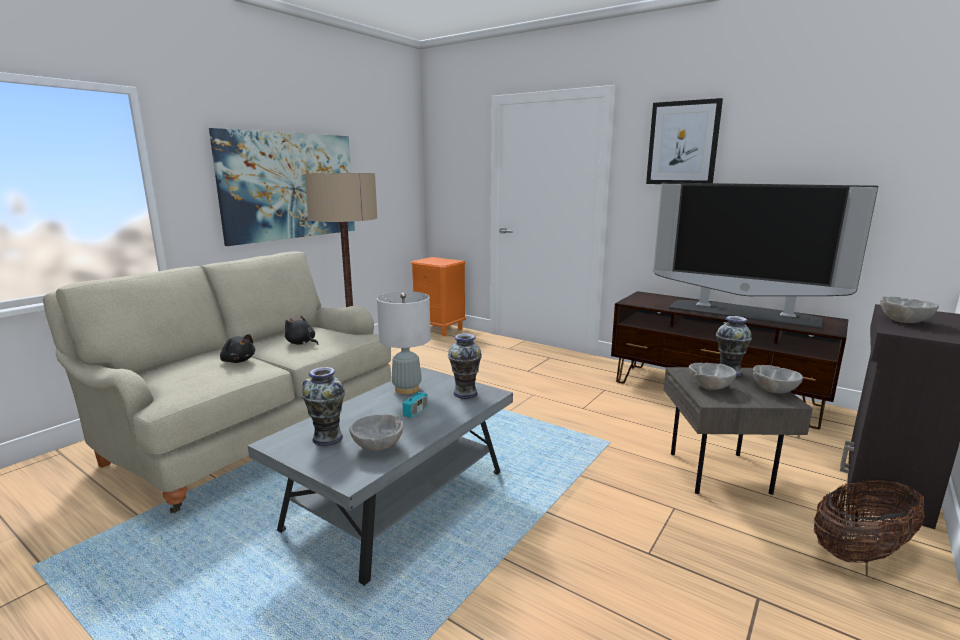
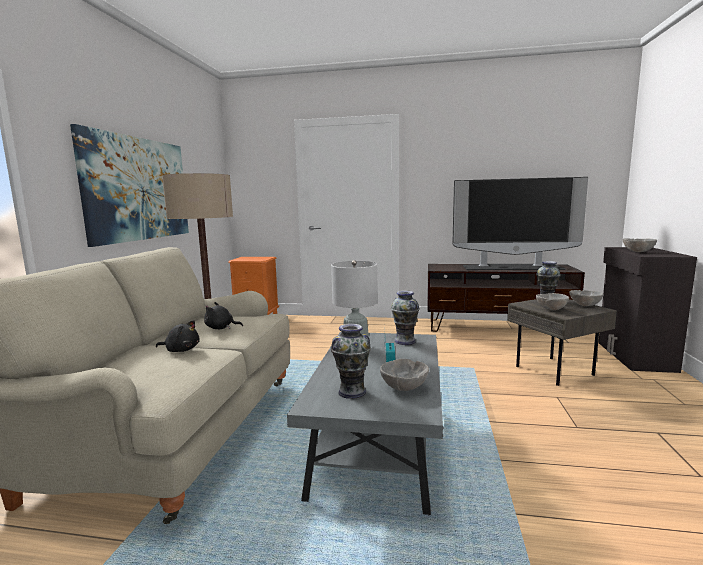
camera: 25 degrees left, 5 degrees down
picture [646,98,723,184] -> none
basket [814,478,925,563] -> none

